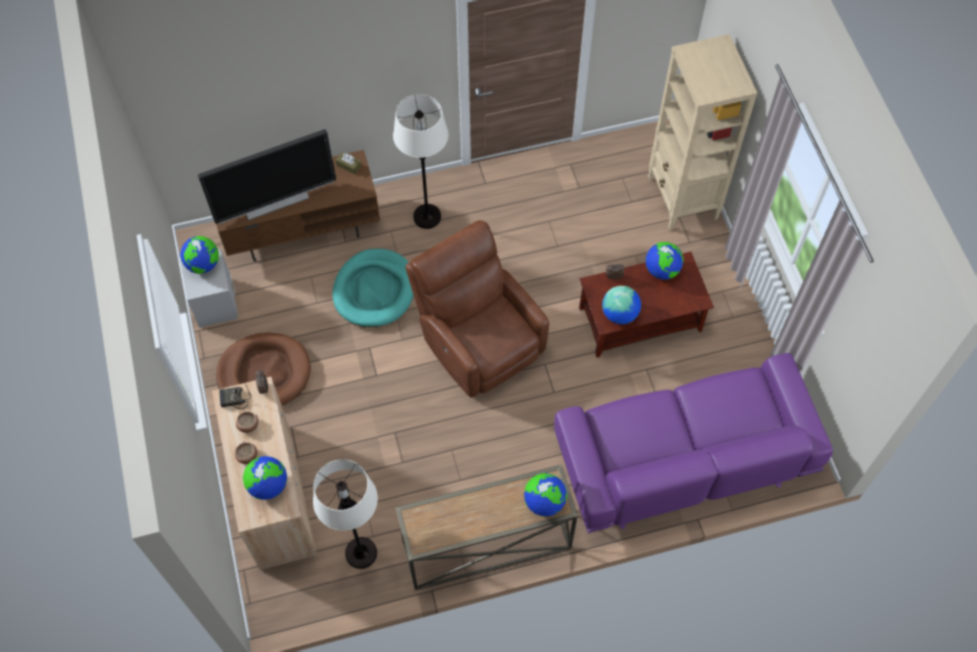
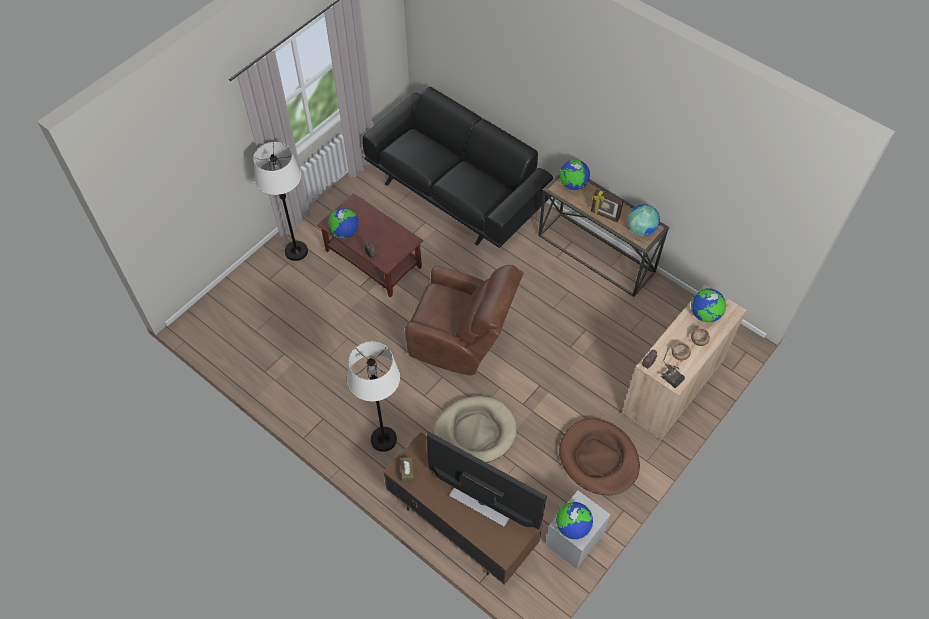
camera: 125 degrees left, 5 degrees down
white floor lamp [313,459,378,569] -> white floor lamp moved to [253,142,308,261]
turquoise dog bed [332,249,414,327] -> beige dog bed [434,396,517,463]
brown armchair [405,220,549,398] -> brown armchair turned 90 degrees counterclockwise [405,265,524,375]
purple sofa [554,353,833,533] -> black sofa [362,87,553,248]
globe [602,286,641,324] -> globe moved to [628,204,660,236]
beige bookcase [648,34,757,230] -> none
none -> picture frame [591,189,624,222]

